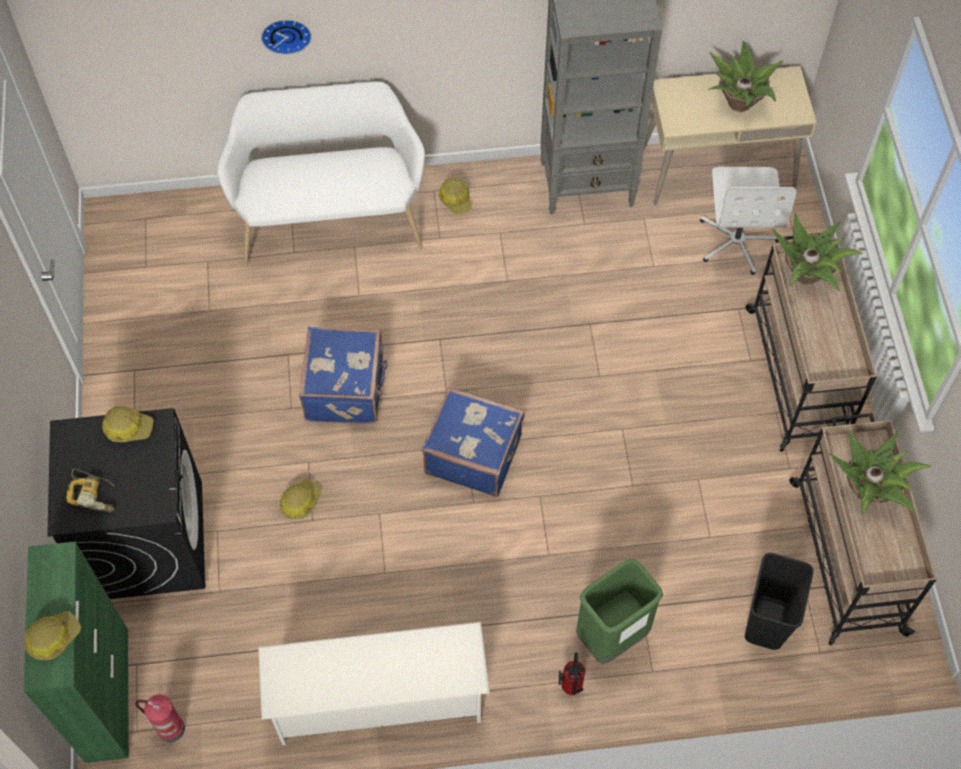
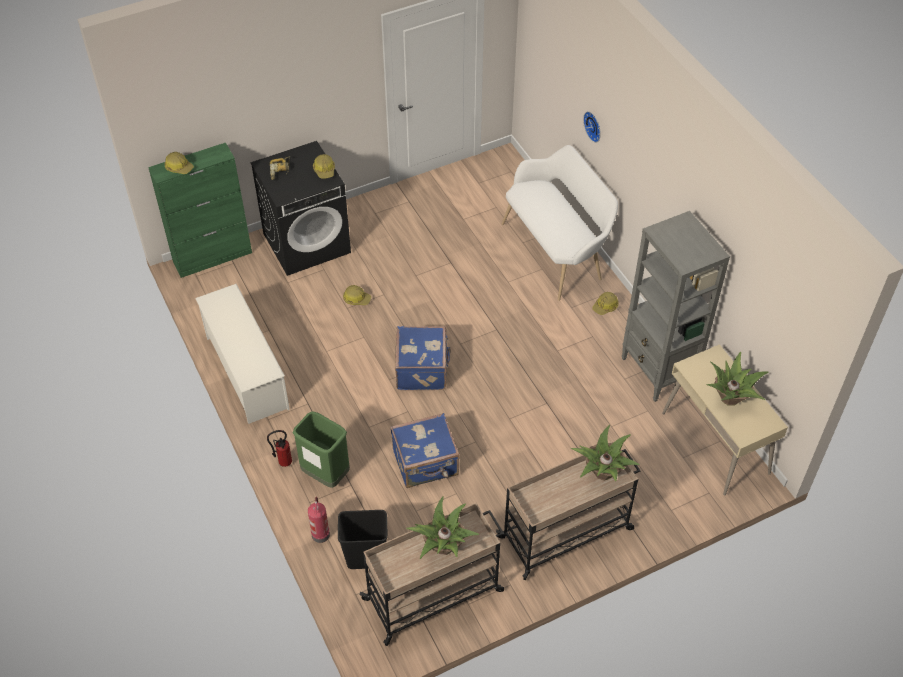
camera: 70 degrees right, 10 degrees down
fire extinguisher [136,695,185,742] -> fire extinguisher moved to [308,497,330,543]
blue suitcase [299,327,388,424] -> blue suitcase moved to [390,413,460,488]
white office chair [700,167,796,275] -> none

